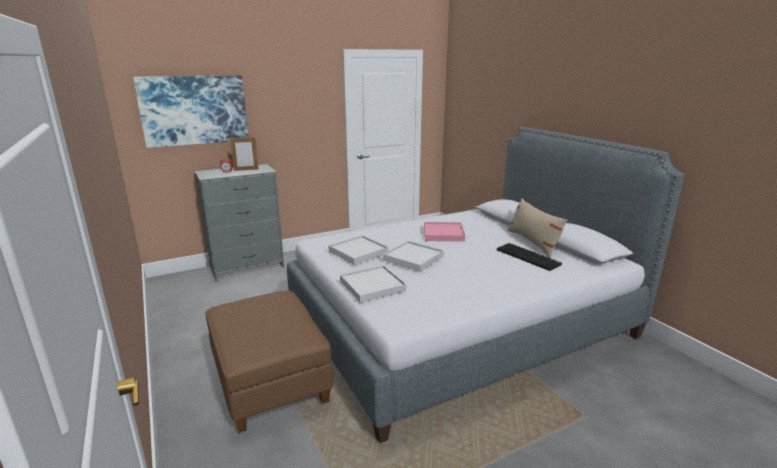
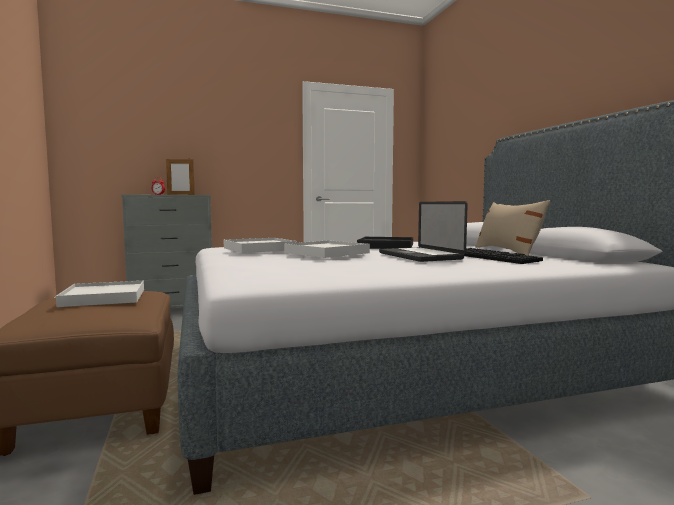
camera: 10 degrees right, 15 degrees down
picture [133,75,249,148] -> none
white tray [340,265,406,303] -> white tray moved to [56,281,144,307]
pink tray [424,222,465,242] -> black tray [357,237,413,249]
none -> laptop [379,201,468,262]

